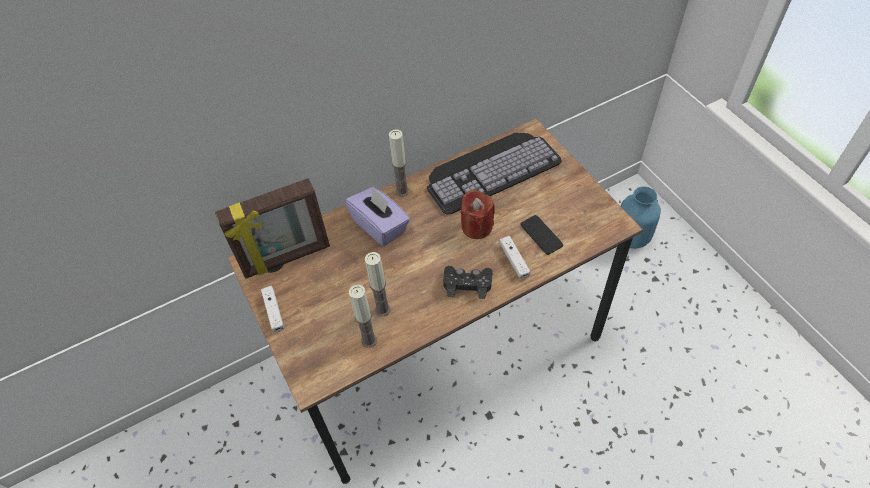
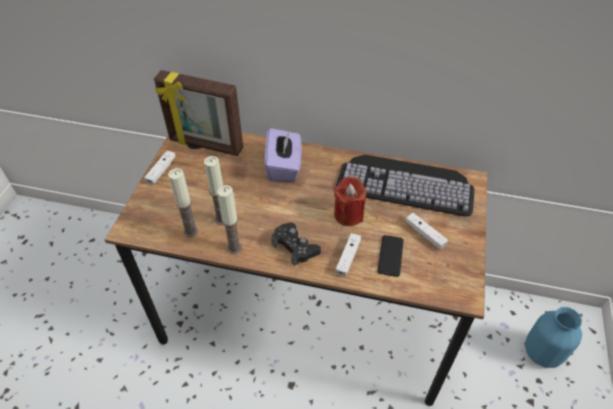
camera: 40 degrees right, 5 degrees down
candle [389,129,409,197] -> candle moved to [217,185,242,254]
none -> white game controller [405,213,448,249]

